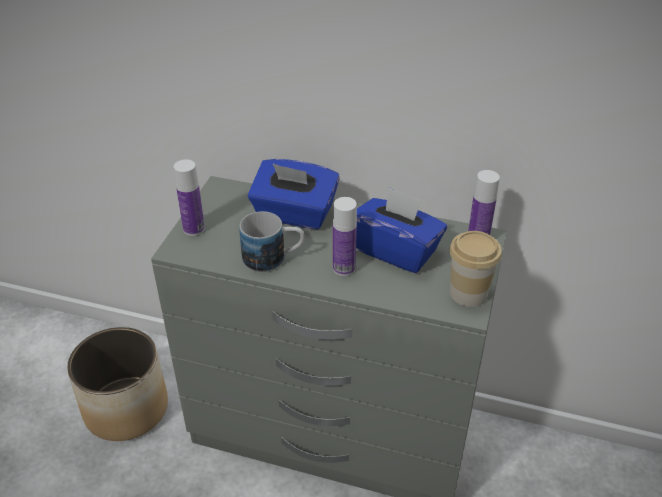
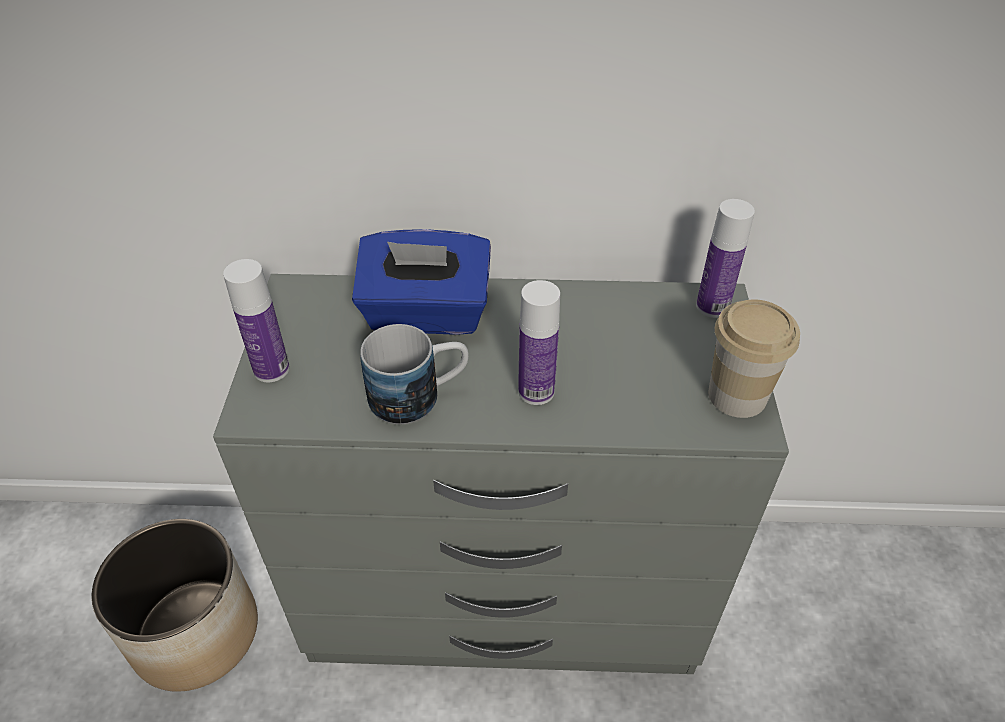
camera: 15 degrees left, 5 degrees up
blue tissue box [356,187,447,273] -> none

